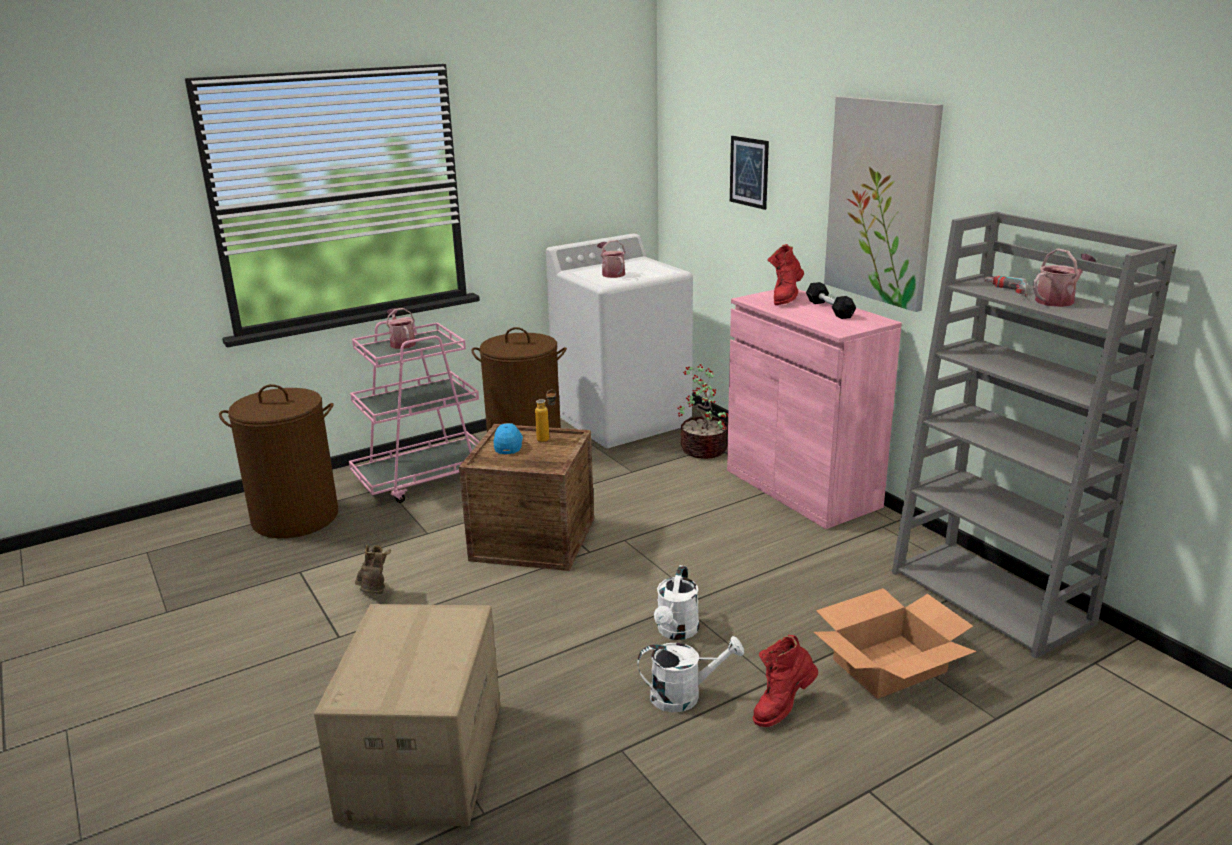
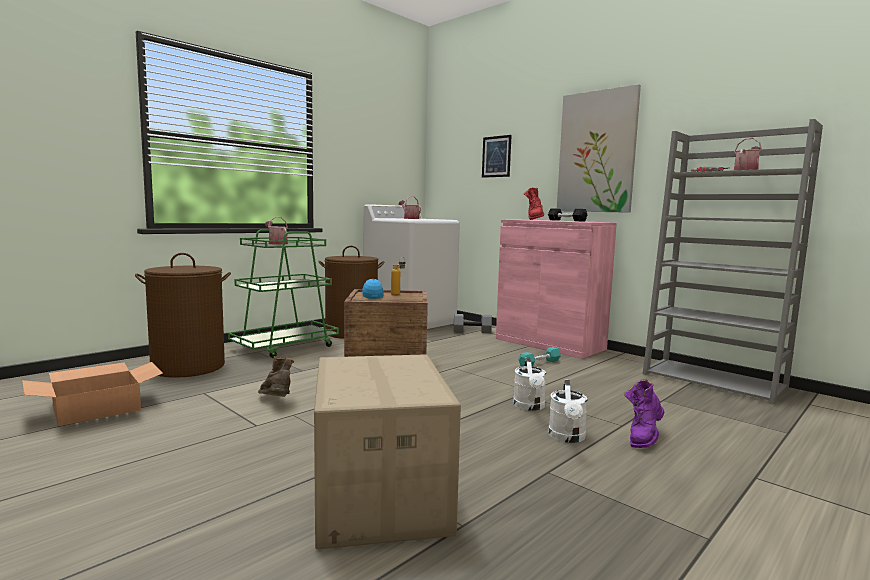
camera: 15 degrees left, 15 degrees down
pink cart [349,317,480,503] -> green cart [228,229,339,358]
white watering can [637,636,744,713] -> white watering can turned 120 degrees clockwise [548,380,587,443]
potted plant [678,364,728,459] -> grey dumbbell [454,314,492,333]
red boot [753,635,818,727] -> purple boot [624,379,664,448]
cardboard box [814,588,977,699] -> cardboard box moved to [22,362,163,426]
none -> turquoise dumbbell [518,347,561,367]

